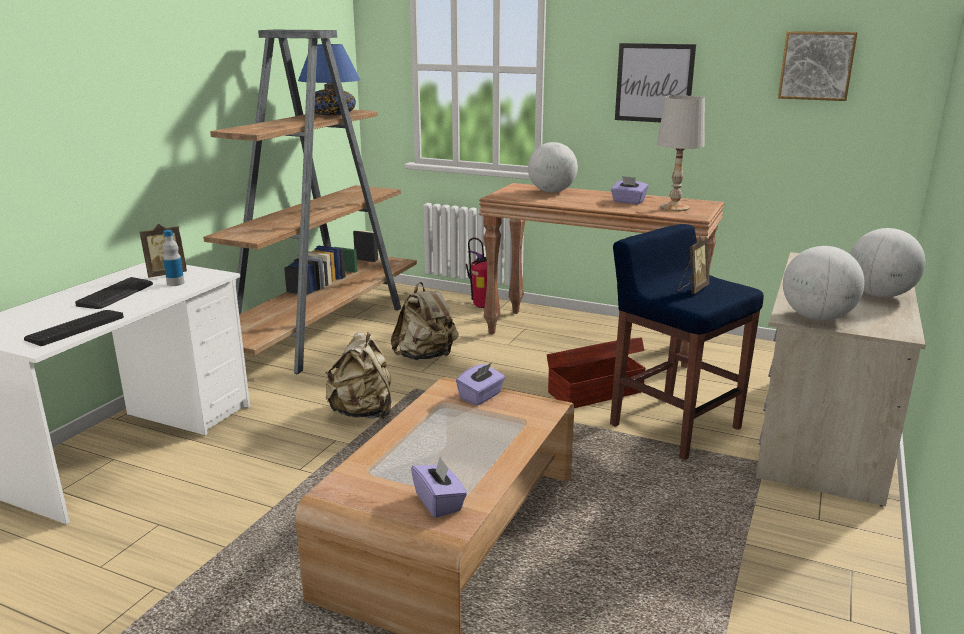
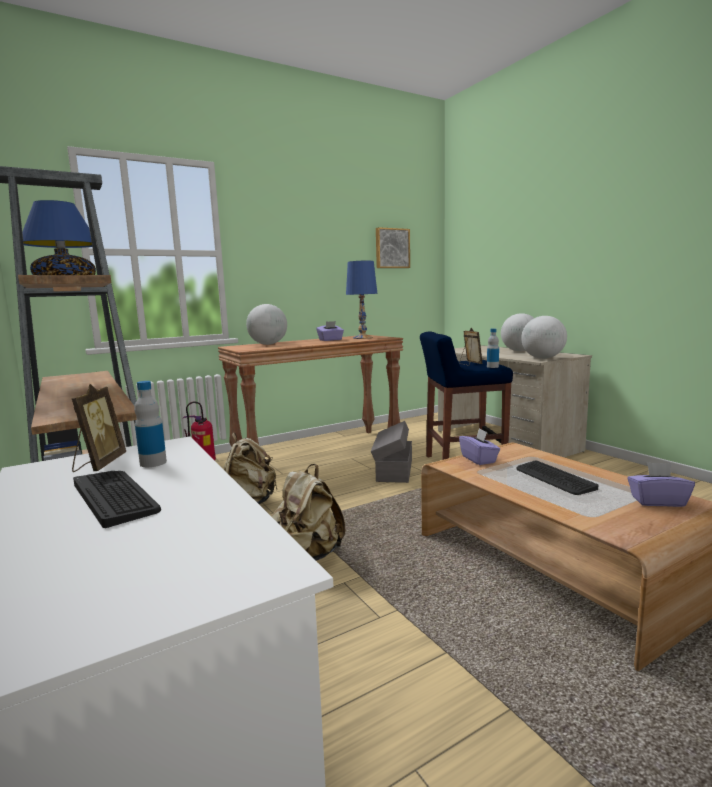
camera: 55 degrees left, 10 degrees down
keyboard [24,310,124,346] -> keyboard moved to [516,460,598,495]
brown storage box [547,337,646,408] -> grey storage box [371,421,412,483]
picture [615,43,696,123] -> none
white table lamp [657,95,705,211] -> blue table lamp [346,261,377,339]
none -> bottle [487,328,499,368]

